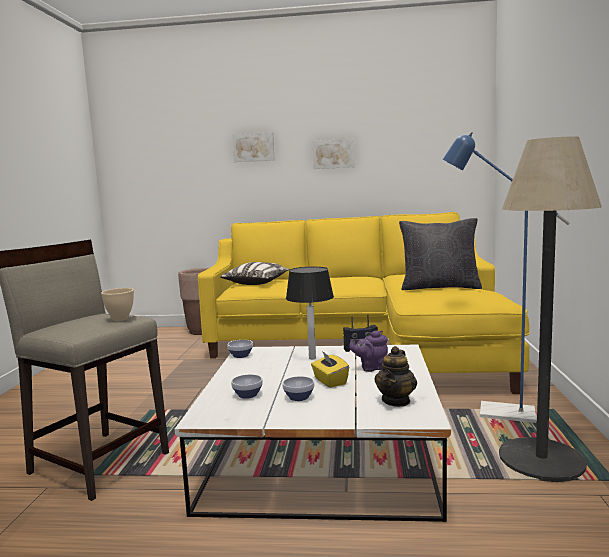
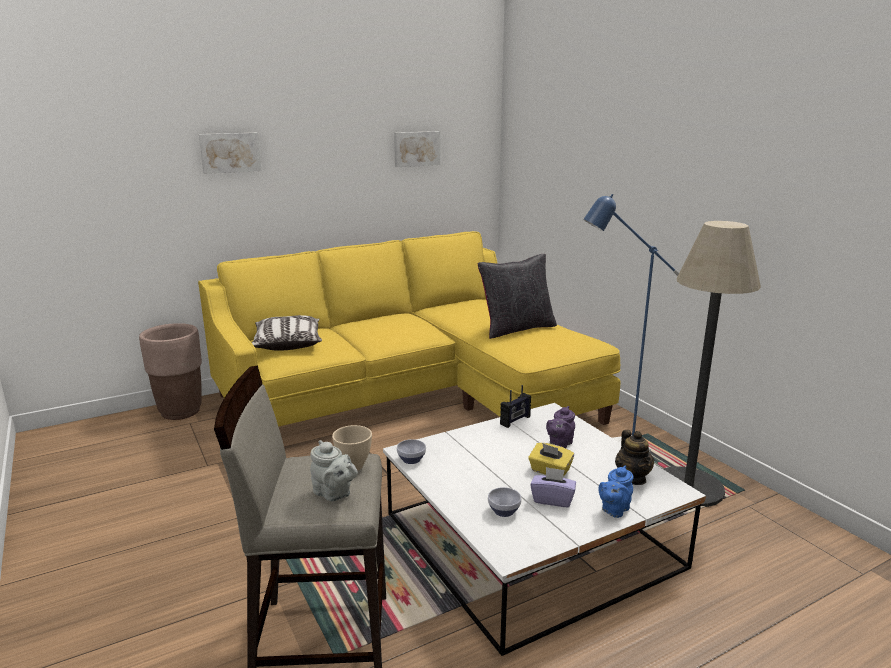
camera: 35 degrees left, 10 degrees up
bowl [282,376,314,401] -> purple tissue box [530,467,576,507]
table lamp [286,267,334,359] -> none
picture [313,139,355,169] -> picture moved to [394,131,441,167]
none -> grey teapot [310,440,358,501]
none -> blue teapot [598,465,634,518]

